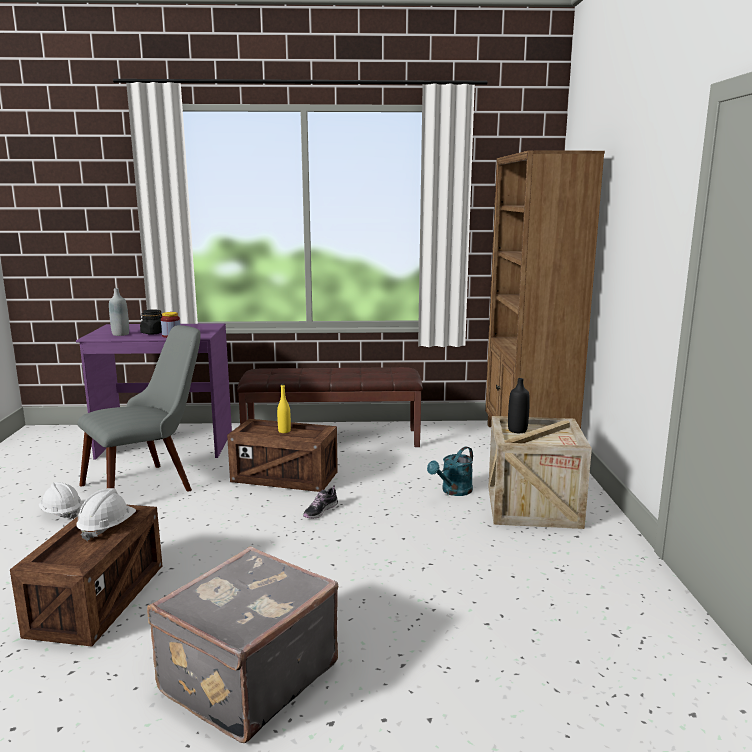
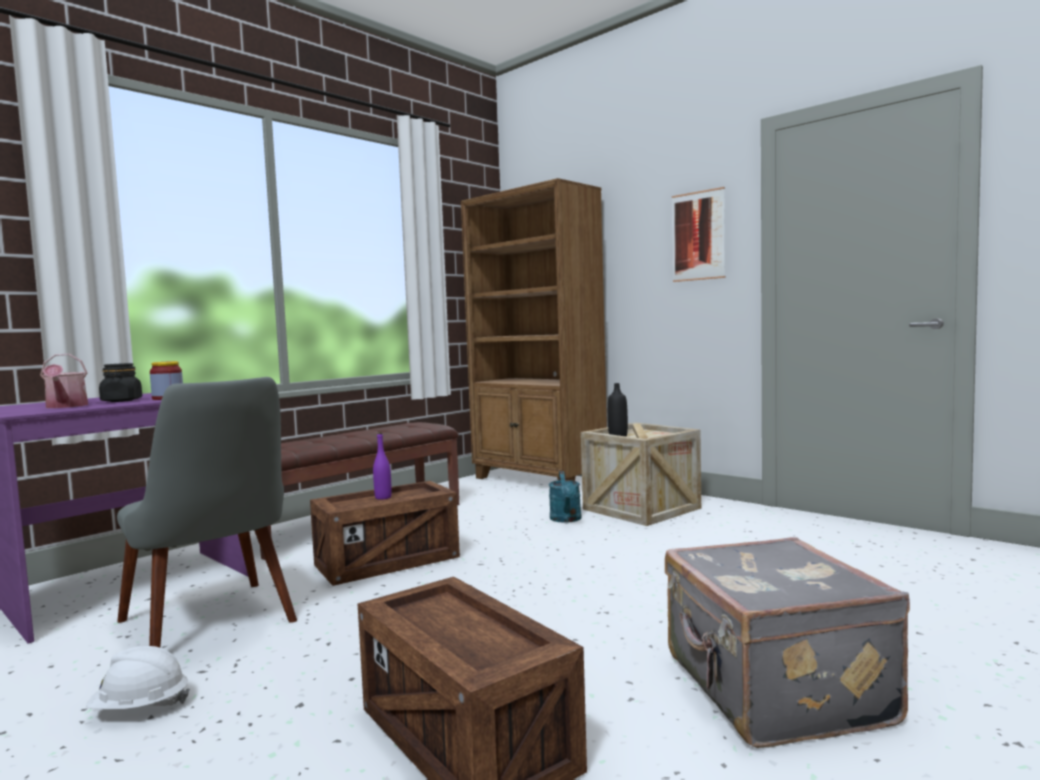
camera: 45 degrees left, 10 degrees down
white hard hat [76,488,136,541] -> none
grey chair [77,325,201,492] -> grey chair turned 135 degrees clockwise [117,377,297,647]
grey bottle [109,288,129,336] -> watering can [40,354,88,408]
yellow bottle [277,384,291,433] -> purple bottle [373,433,392,500]
shoe [303,485,338,519] -> none
none -> picture [672,187,725,282]

